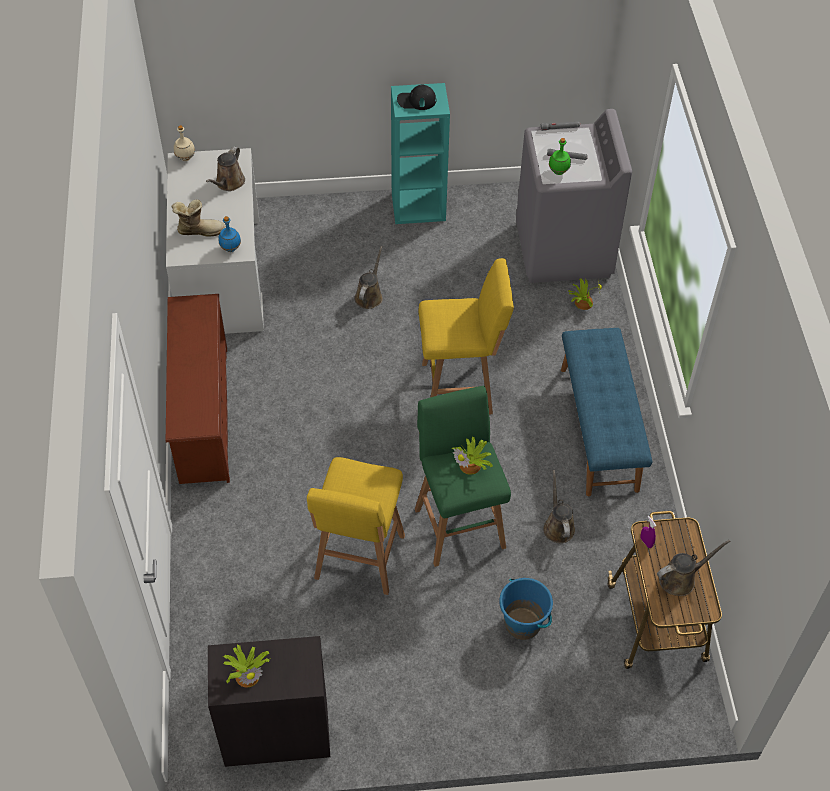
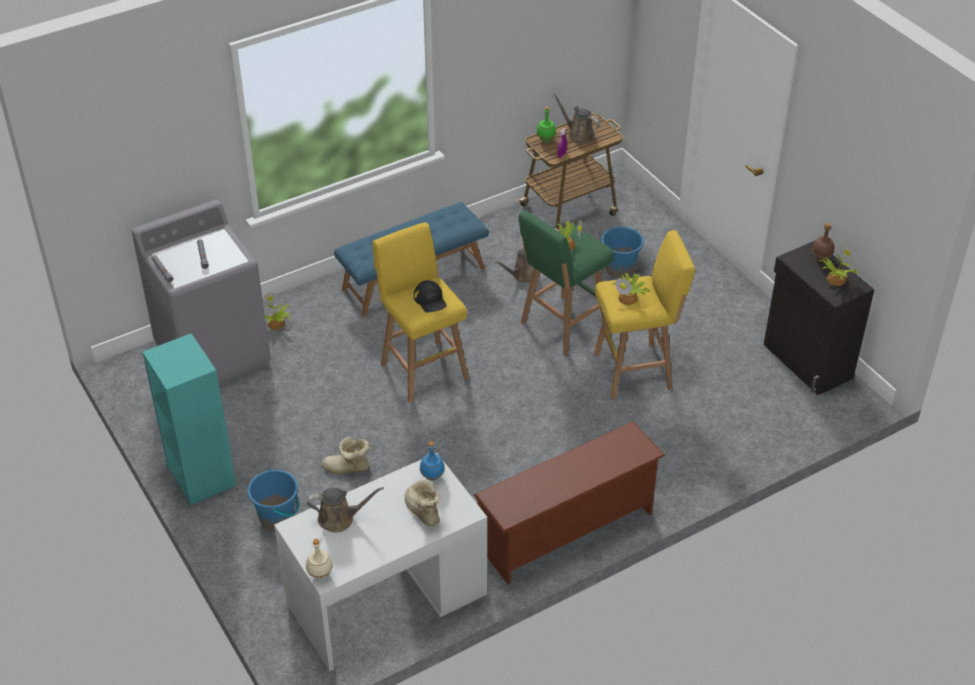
camera: 115 degrees left, 10 degrees down
brown watering can [354,246,383,309] -> boot [322,436,370,474]
black cap [397,85,436,110] -> black cap moved to [414,280,447,312]
green bottle [549,138,571,175] -> green bottle moved to [537,107,556,142]
none -> blue bucket [248,469,300,531]
none -> potted plant [612,273,650,305]
none -> brown bottle [812,223,834,260]

